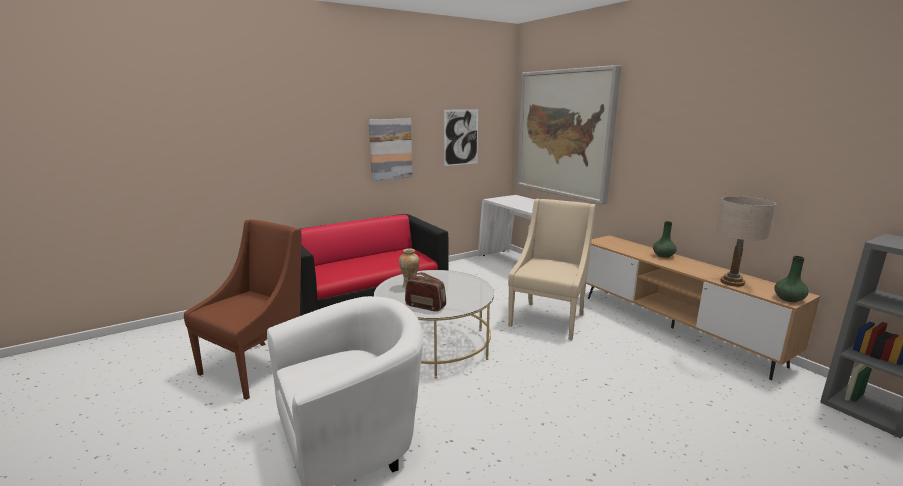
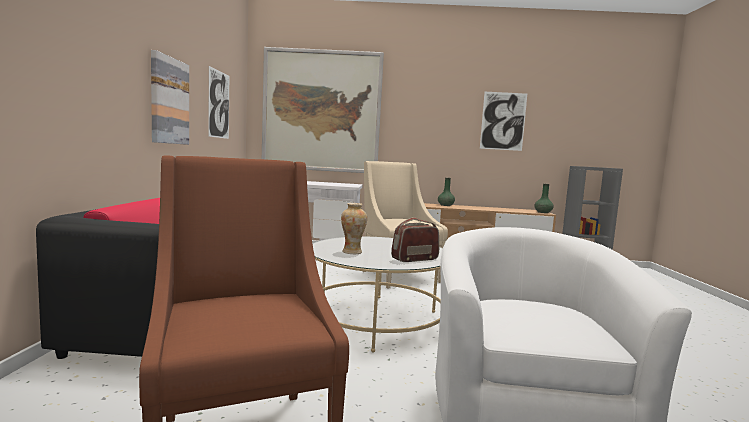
camera: 55 degrees left, 10 degrees down
beige table lamp [716,196,776,287] -> none
none -> picture [480,92,527,151]

